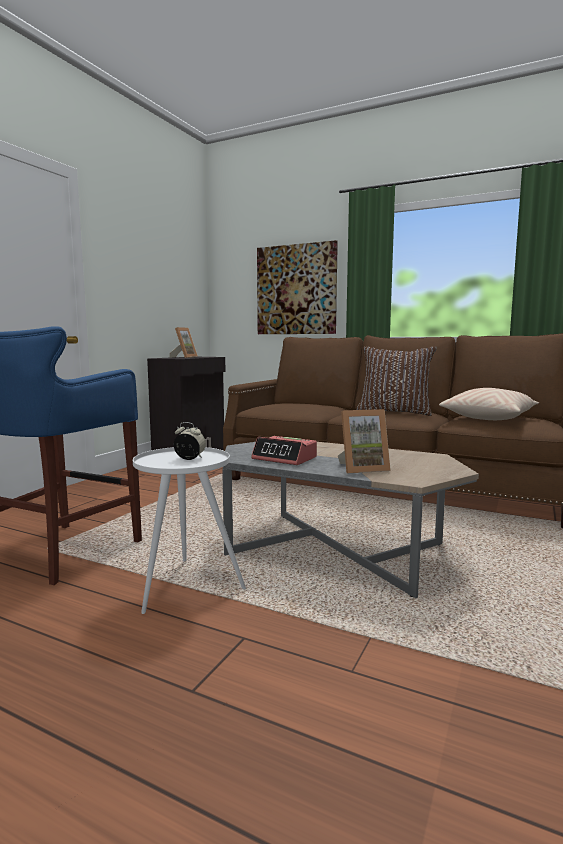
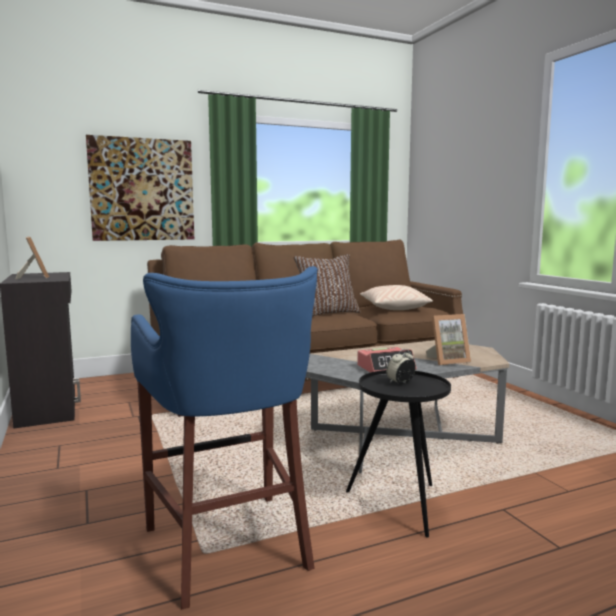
camera: 50 degrees left, 0 degrees up
white side table [133,447,246,614] -> black side table [346,370,451,537]
picture frame [337,409,391,473] -> picture frame turned 45 degrees clockwise [426,314,471,365]

